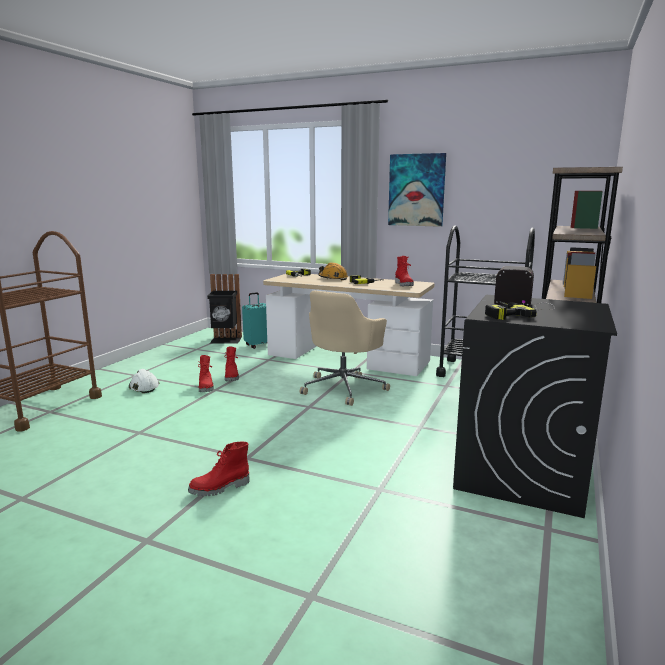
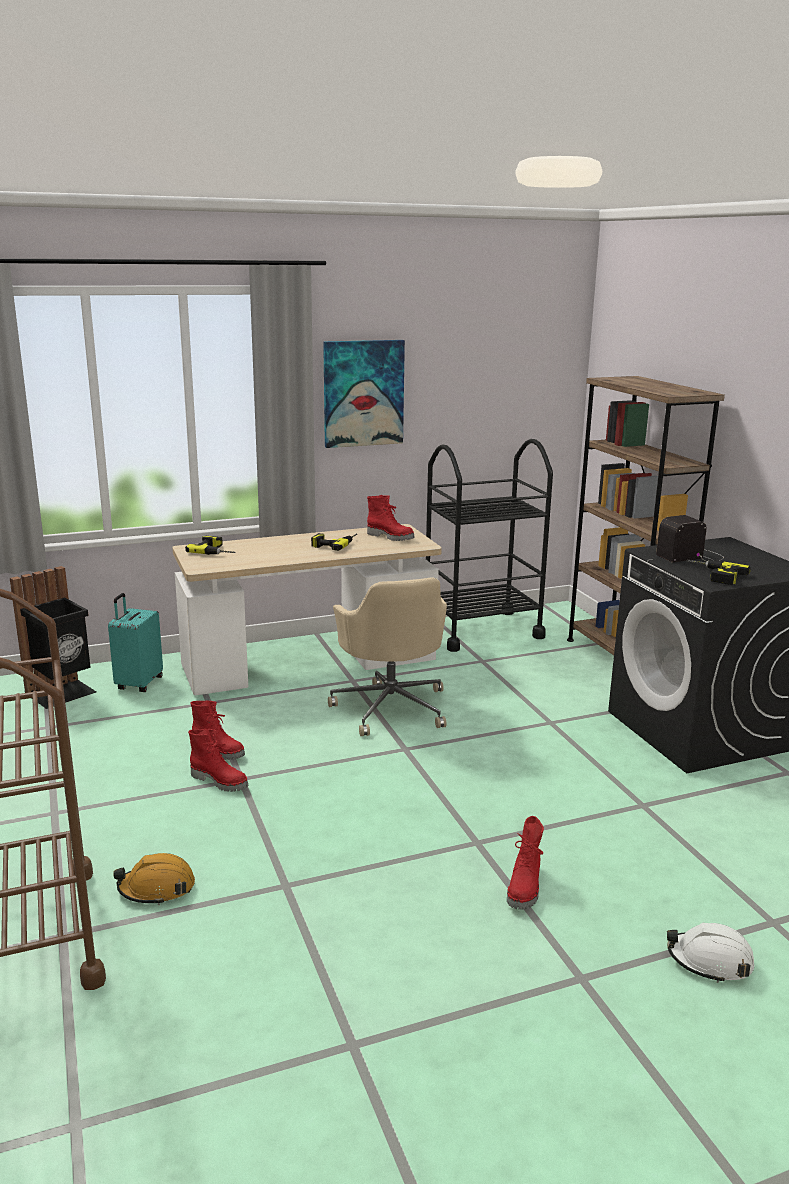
camera: 45 degrees left, 5 degrees up
white hard hat [129,369,160,393] -> white hard hat moved to [667,923,754,983]
orange hard hat [318,263,348,280] -> orange hard hat moved to [113,853,195,905]

